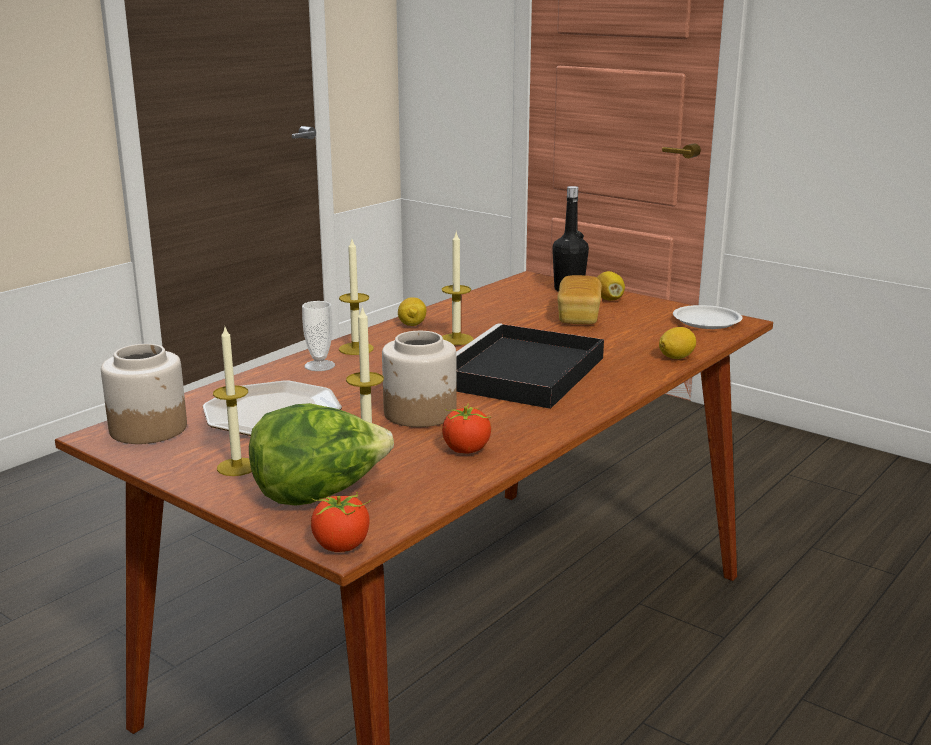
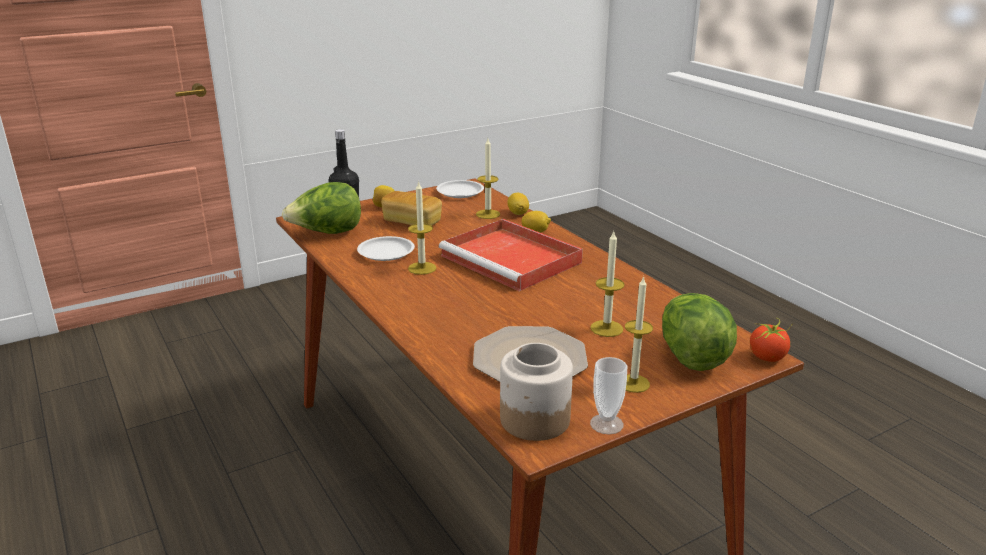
camera: 70 degrees left, 5 degrees up
cup [302,301,335,371] -> cup moved to [590,357,627,434]
candle [339,239,374,355] -> candle moved to [476,139,500,219]
jar [382,331,457,427] -> none
lemon [398,298,427,326] -> lemon moved to [521,211,551,233]
tomato [442,403,491,454] -> none
black tray [456,323,604,409] -> red tray [439,219,583,291]
none -> lettuce [282,182,361,234]
none -> white plate [357,236,415,261]

